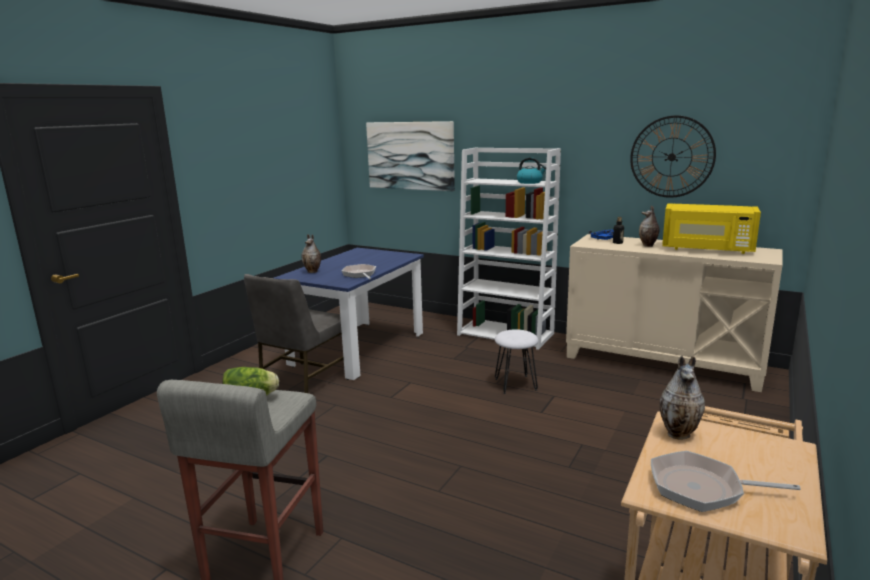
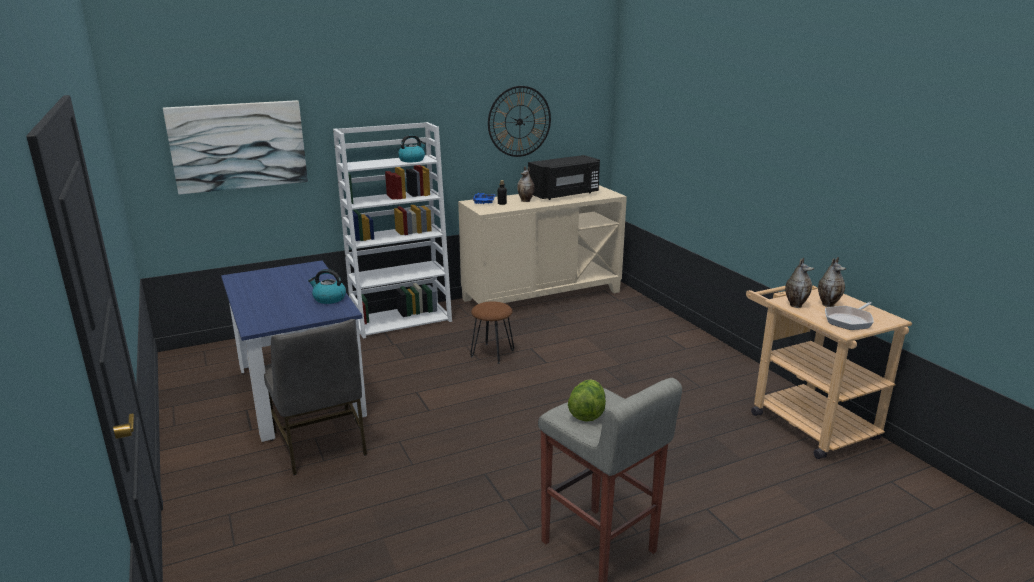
camera: 55 degrees left, 5 degrees up
vase [301,234,321,273] -> vase moved to [818,257,846,307]
frying pan [342,264,376,279] -> kettle [308,269,346,304]
white stool [495,329,539,394] -> brown stool [470,301,514,364]
yellow microwave [662,203,761,254] -> black microwave [528,155,600,200]

